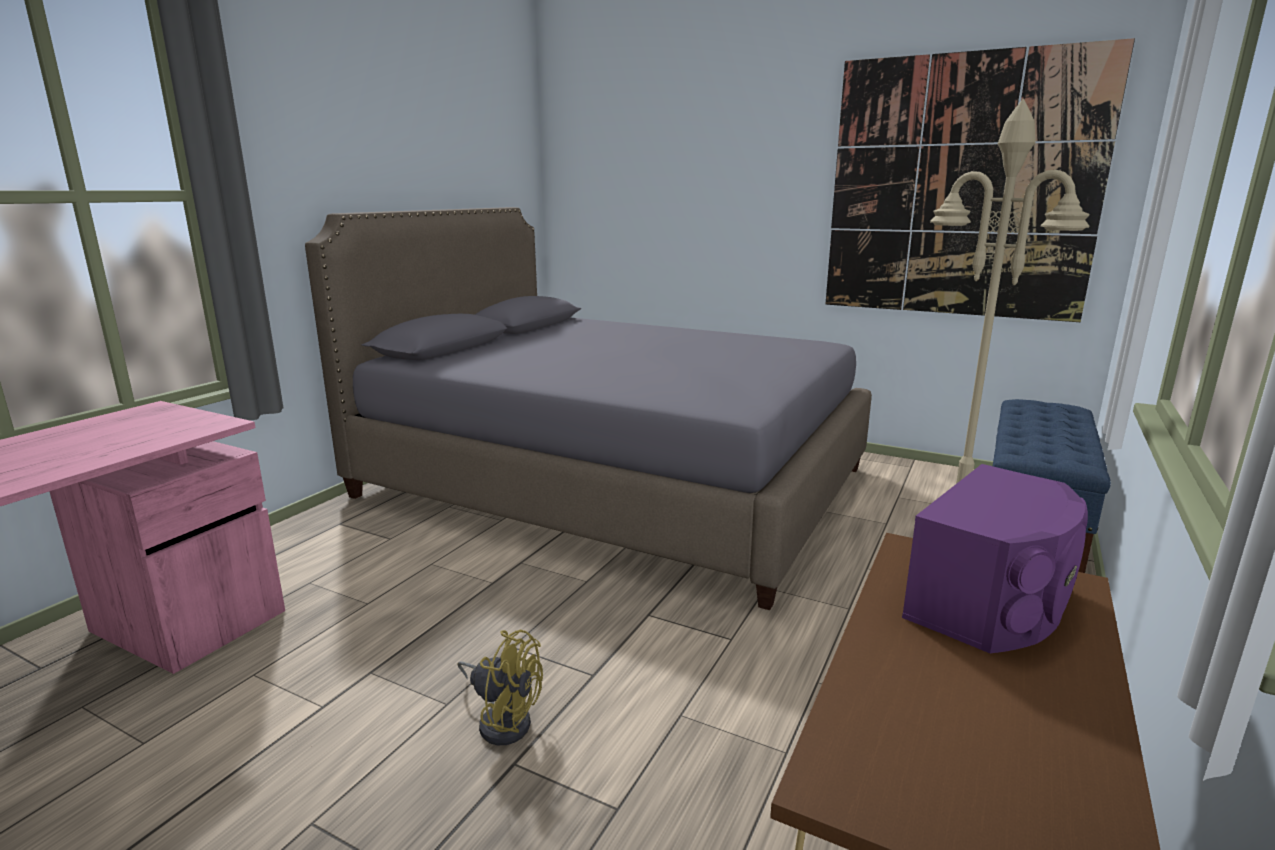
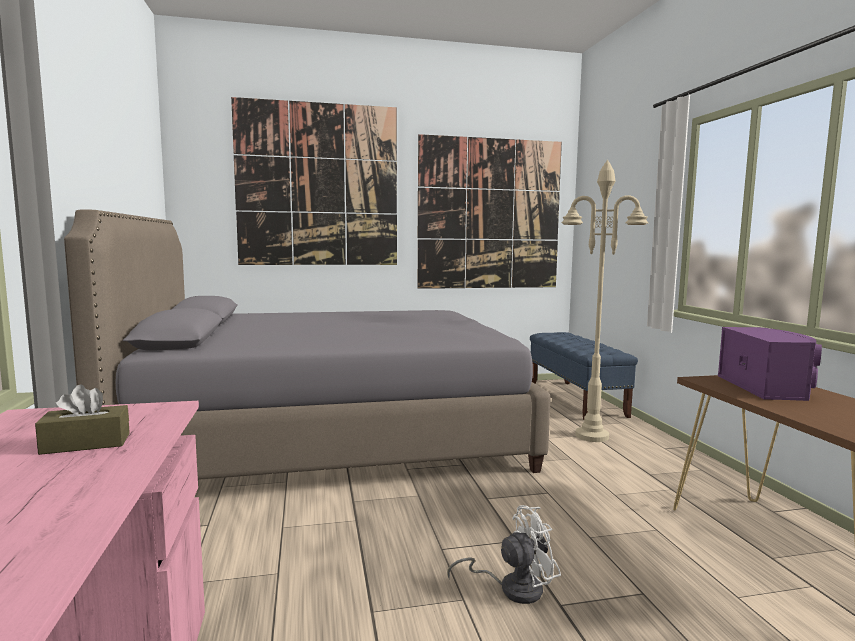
camera: 40 degrees left, 10 degrees down
yellow fan [457,629,543,745] -> white fan [447,505,561,604]
none -> brown tissue box [35,384,130,455]
none -> picture [231,97,397,265]

